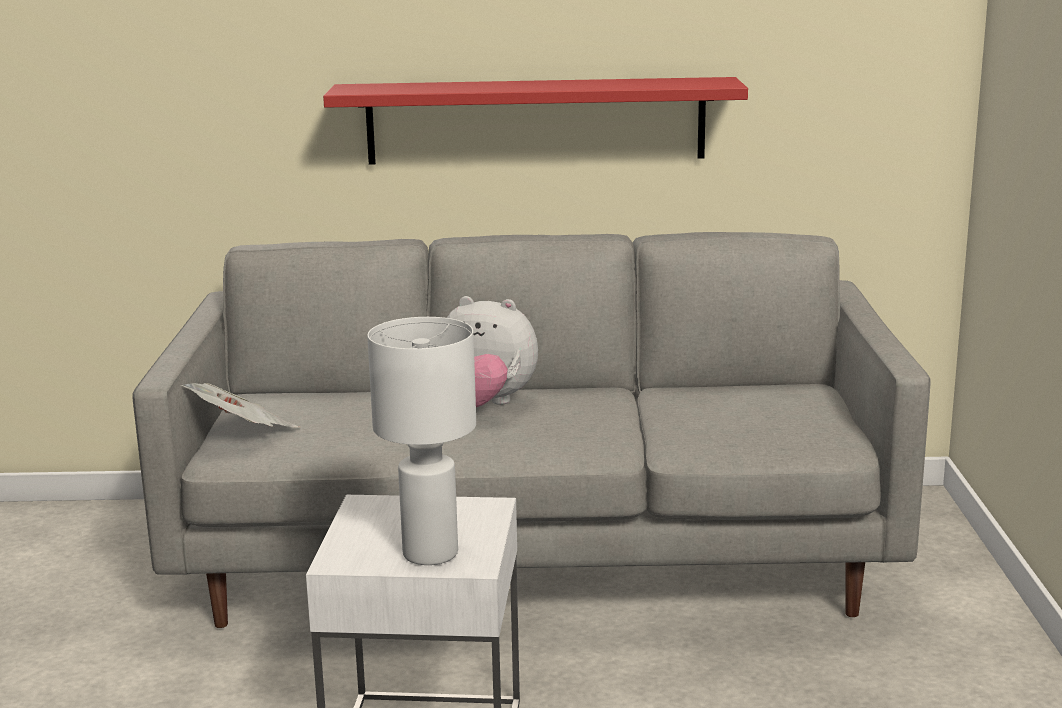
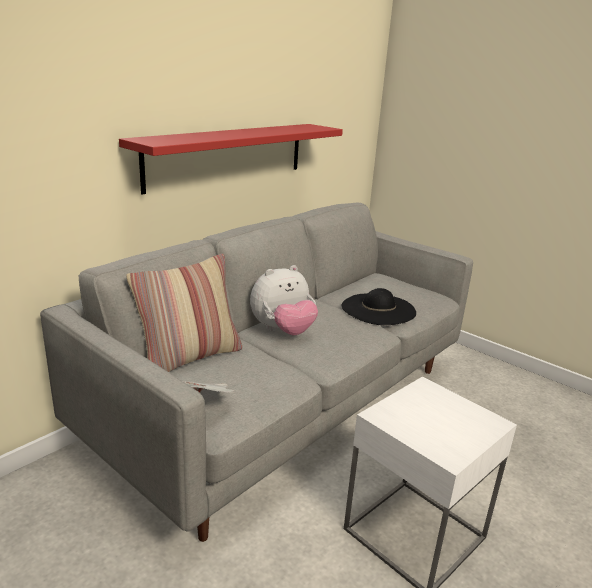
camera: 50 degrees left, 5 degrees up
white table lamp [367,317,476,565] -> none
none -> pillow [126,254,242,372]
none -> black hat [341,288,416,325]

